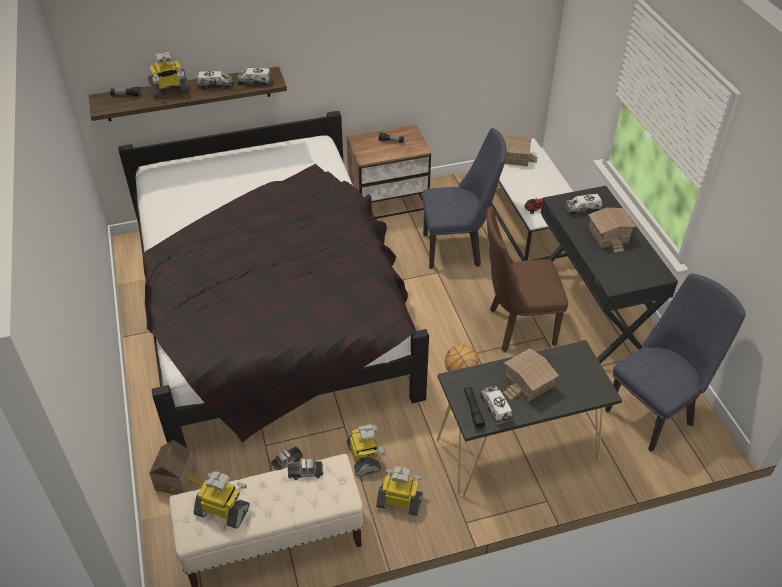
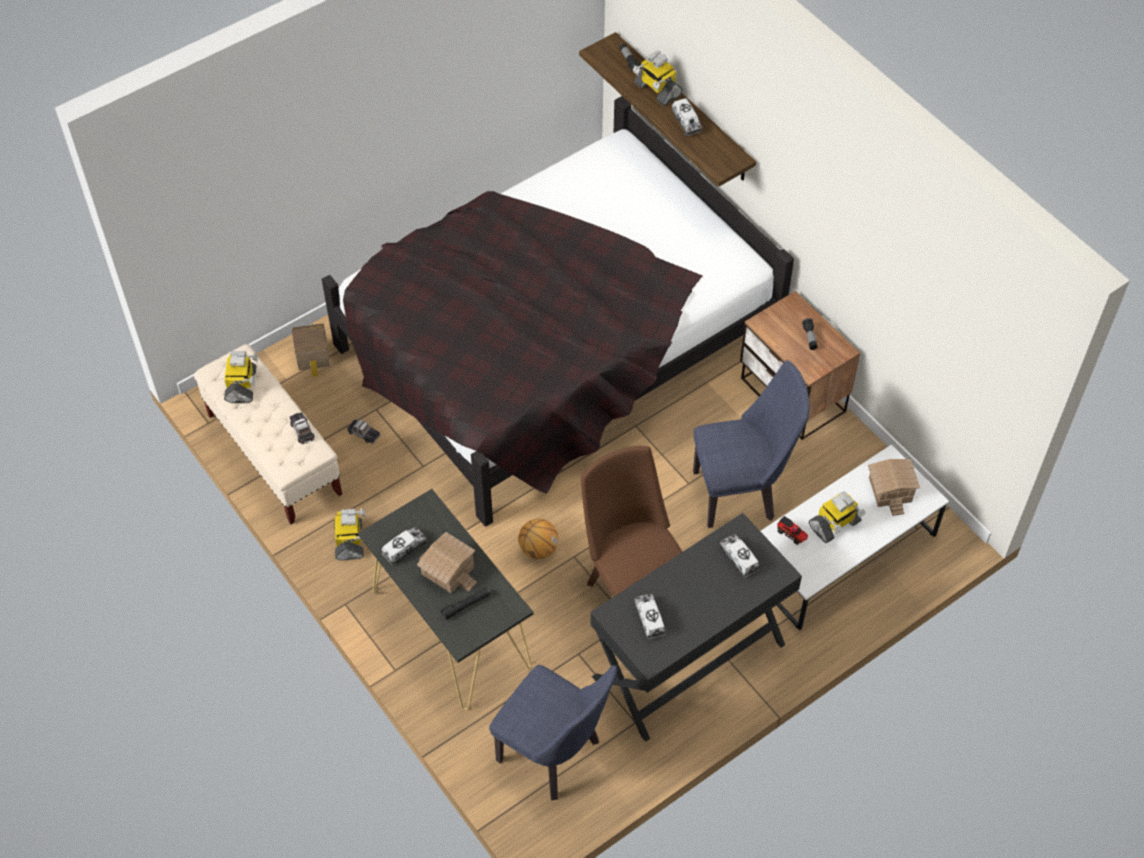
camera: 70 degrees right, 10 degrees up
toy truck [237,68,272,86] -> toy truck moved to [634,594,666,639]
toy robot [347,424,385,476] -> toy robot moved to [809,491,866,543]
blue chair [422,128,507,269] -> blue chair turned 75 degrees counterclockwise [693,360,810,528]
black flashlight [464,387,486,429] -> black flashlight moved to [441,587,491,620]
toy house [588,208,636,253] -> none

